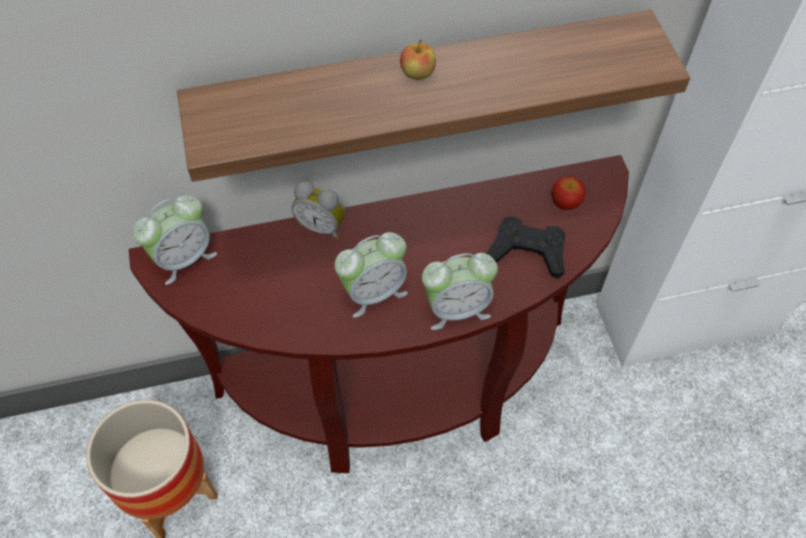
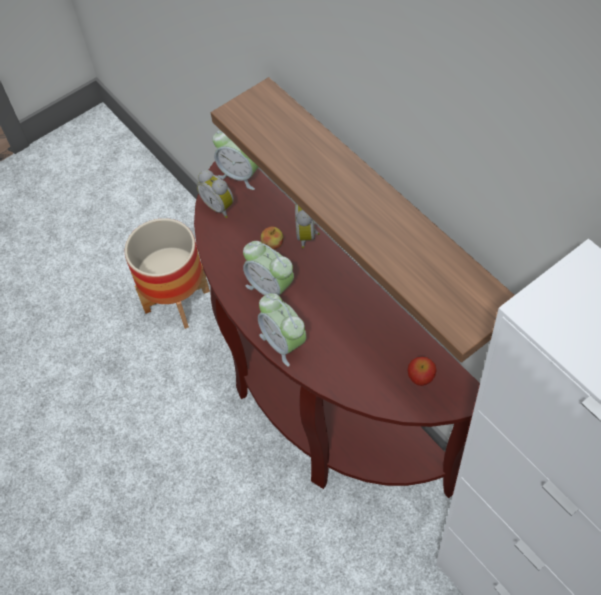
camera: 70 degrees right, 0 degrees up
apple [400,39,436,80] -> apple moved to [261,227,283,250]
black game controller [486,216,565,279] -> none
none -> alarm clock [197,170,234,218]

